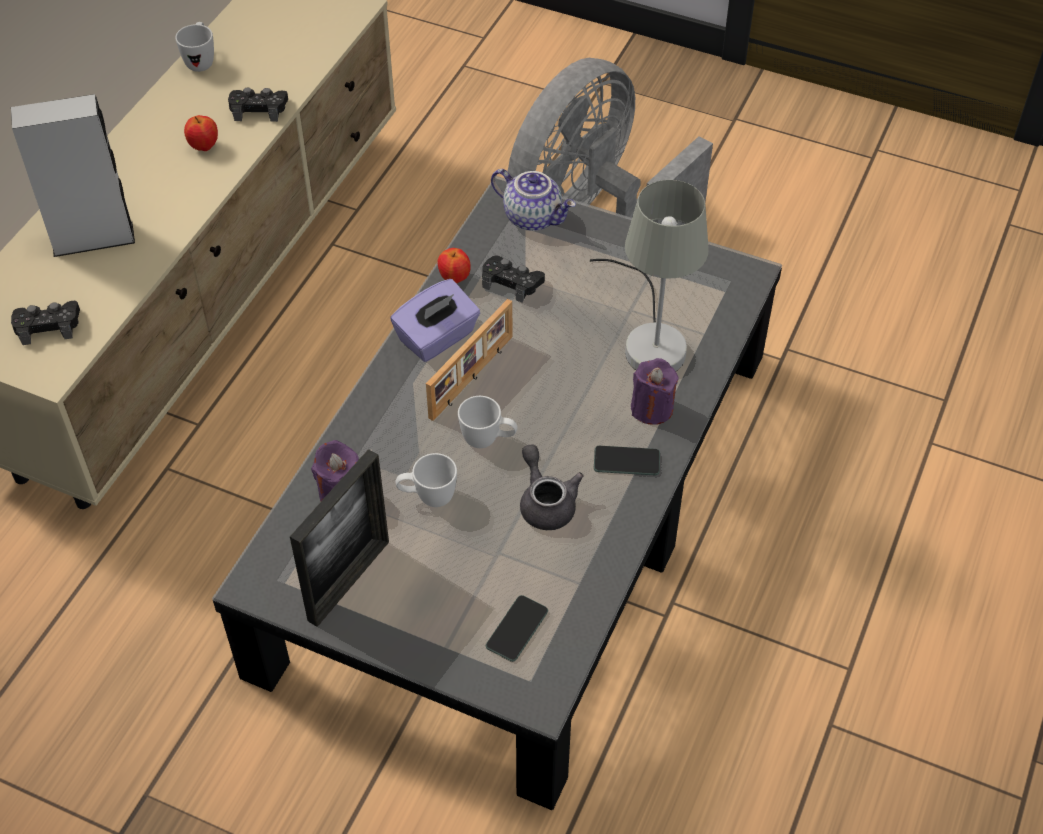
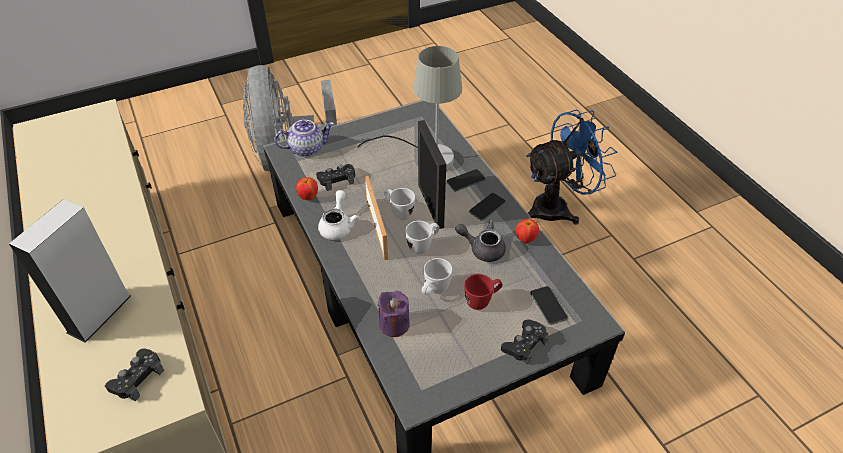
camera: 50 degrees left, 5 degrees down
white mug [175,22,214,72] -> white mug moved to [384,188,415,220]
apple [184,115,218,151] -> apple moved to [516,219,539,243]
black game controller [228,87,288,122] -> black game controller moved to [501,319,549,364]
picture frame [290,449,389,627] -> picture frame moved to [418,120,446,229]
purple tissue box [390,279,480,362] -> white teapot [318,190,359,240]
purple candle [631,358,679,425] -> phone [446,169,486,191]
none -> red mug [464,274,502,310]
none -> blue fan [526,109,618,225]

